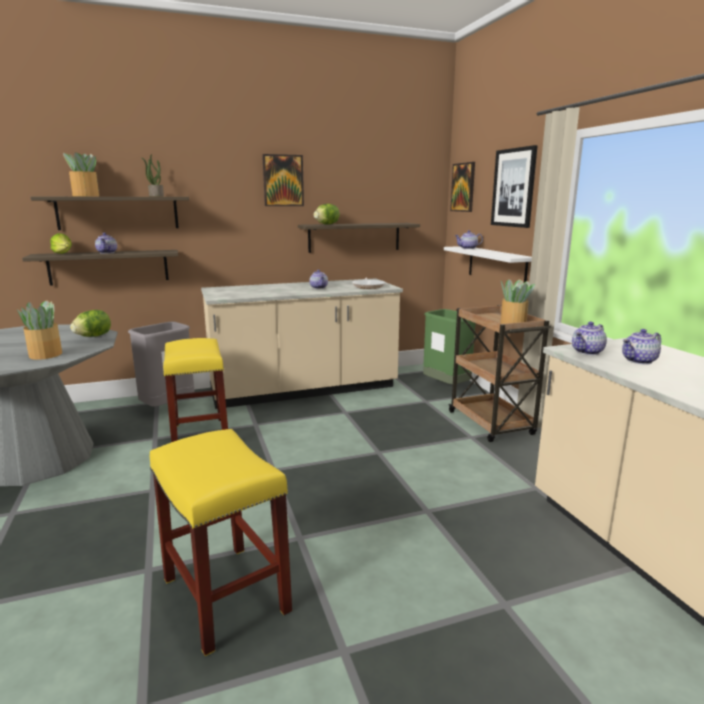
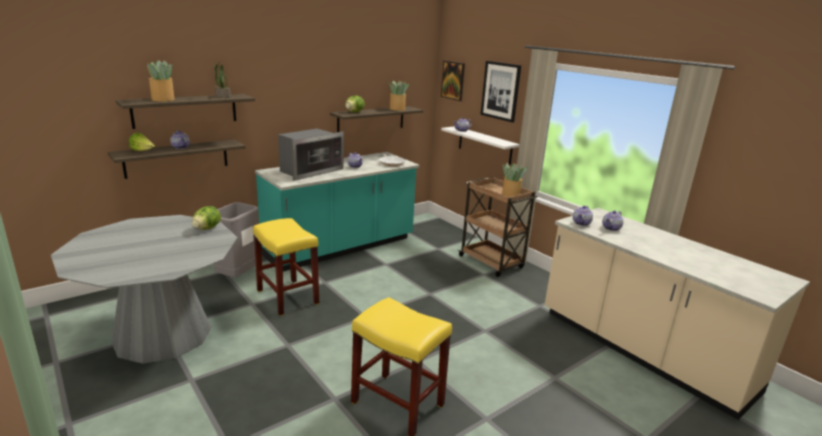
camera: 20 degrees left, 5 degrees up
potted plant [17,300,62,360] -> potted plant moved to [389,81,409,111]
beige counter [201,278,403,409] -> turquoise counter [255,152,419,271]
picture [262,154,304,206] -> none
green trash can [423,309,475,384] -> none
none -> microwave [278,129,344,181]

